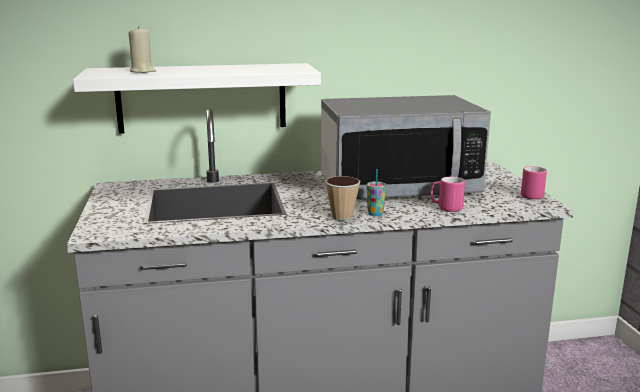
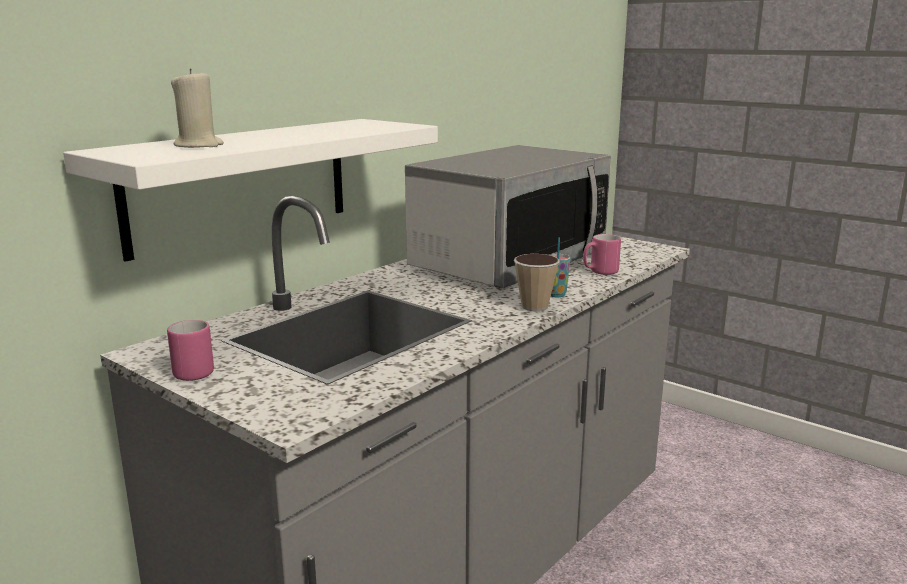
camera: 40 degrees left, 0 degrees up
pink mug [521,166,547,199] -> pink mug moved to [167,320,214,381]

